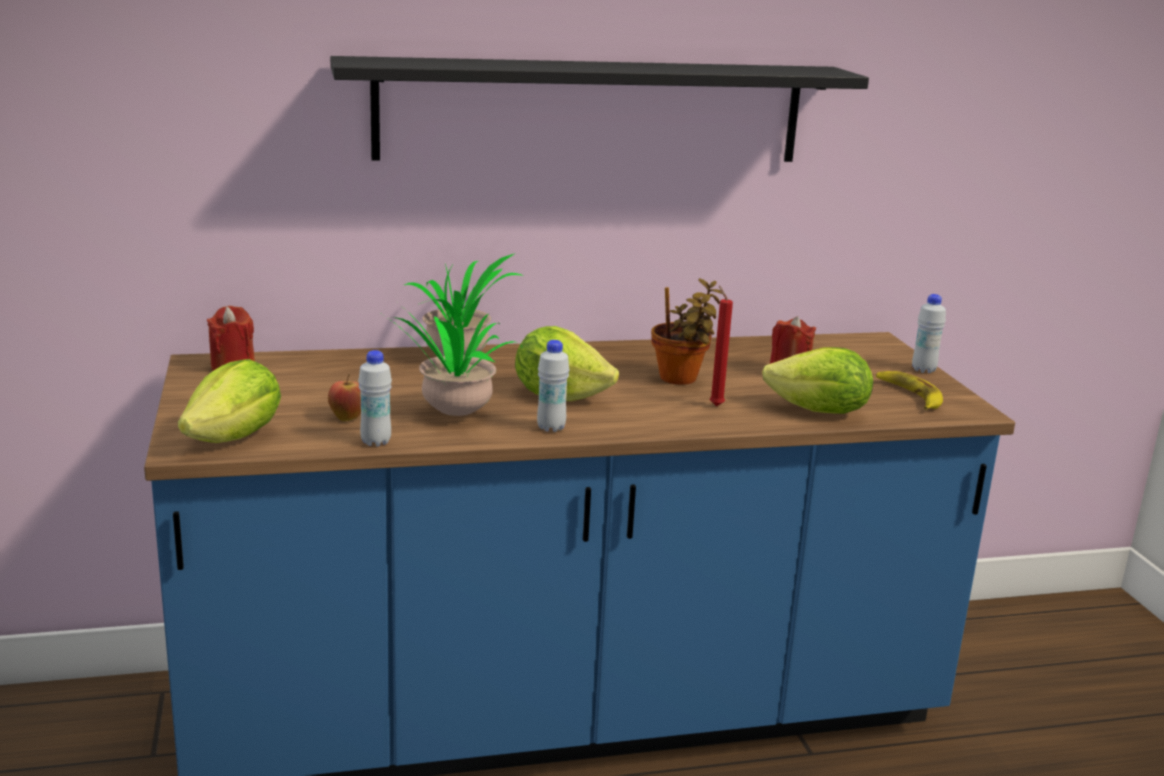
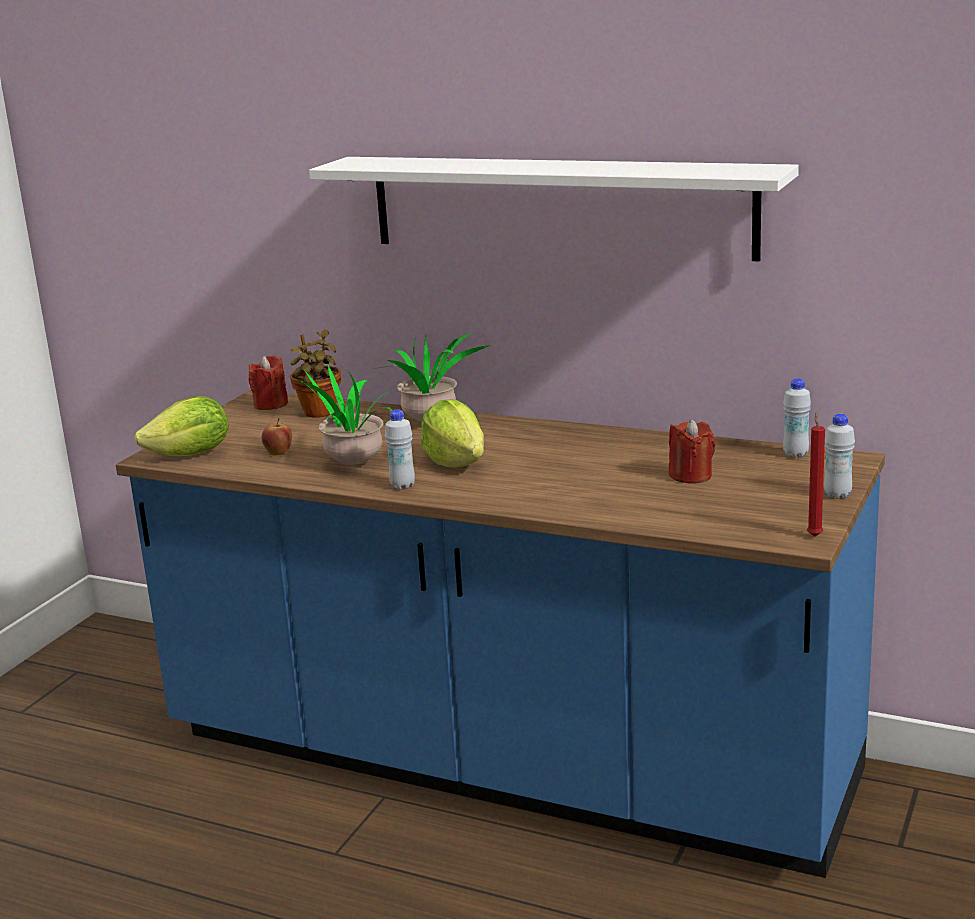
camera: 40 degrees right, 0 degrees up
black shelf [330,56,869,162] -> white shelf [309,157,799,262]
white bottle [358,350,392,447] -> white bottle moved to [783,378,811,458]
potted plant [651,278,722,385] -> potted plant moved to [290,330,341,418]
red candle [710,285,733,406] -> red candle moved to [807,411,825,537]
lettuce [762,347,873,414] -> none
banana [876,371,943,410] -> none

